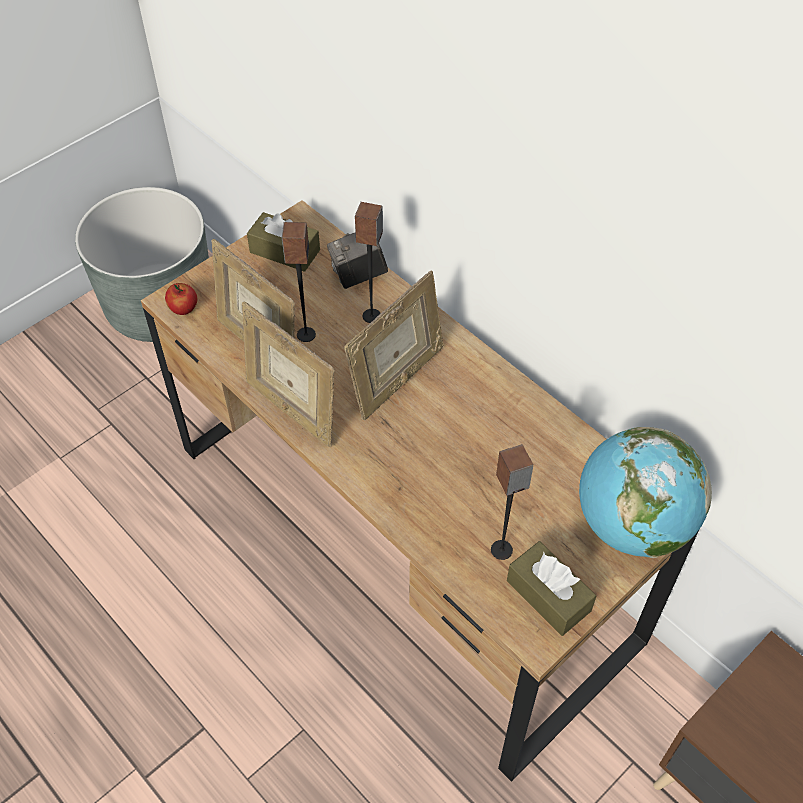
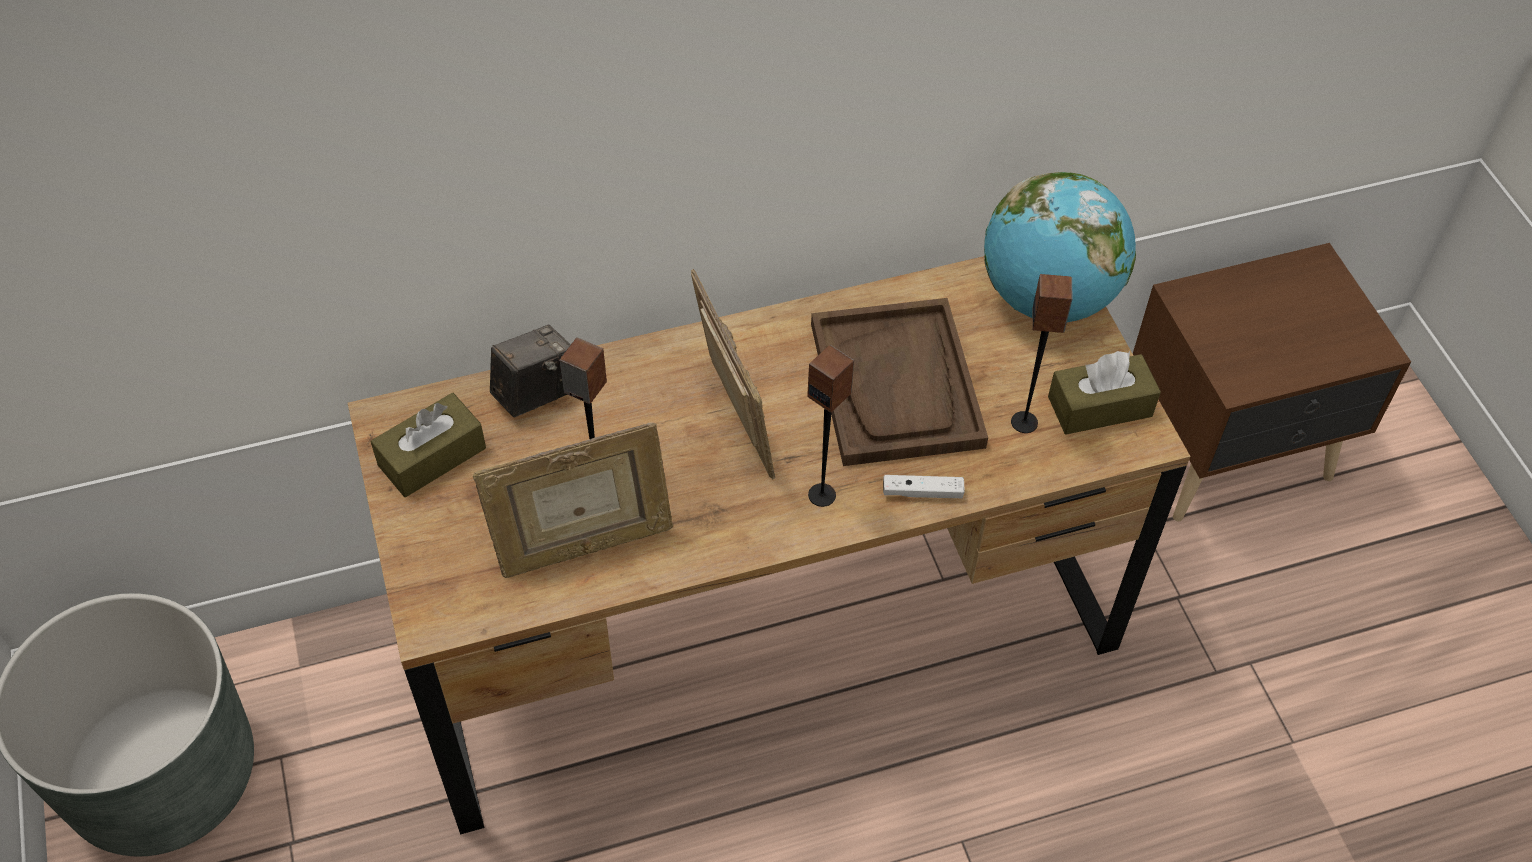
camera: 65 degrees left, 0 degrees up
apple [165,283,197,315] -> none
picture frame [242,301,334,447] -> none
camera [327,232,388,289] -> camera turned 135 degrees counterclockwise [490,325,570,418]
speaker [355,202,383,323] -> speaker moved to [807,344,854,507]
none -> brown tray [811,298,988,466]
none -> white game controller [883,475,965,498]

